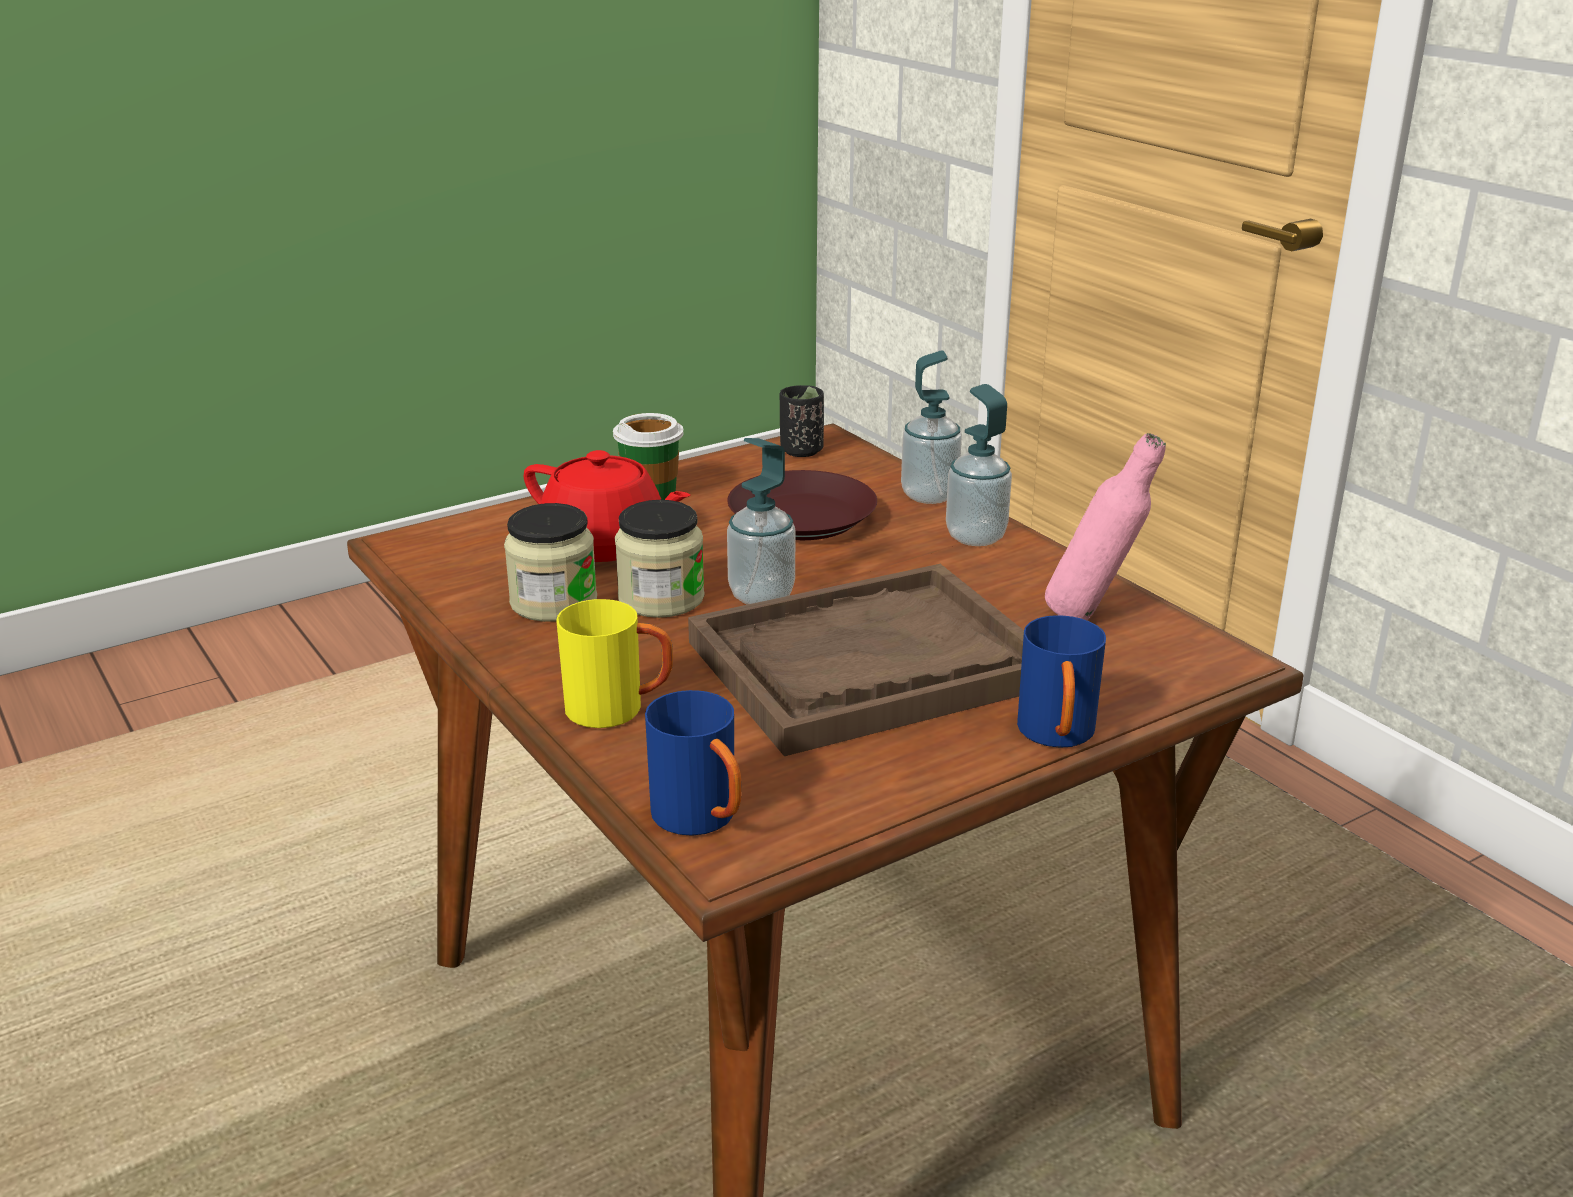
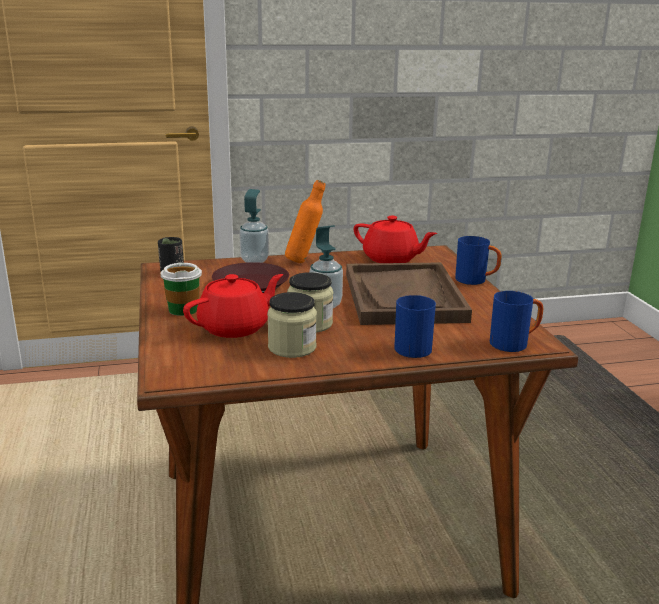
camera: 70 degrees left, 5 degrees down
yellow mug [556,599,673,728] -> blue mug [394,295,436,358]
soap dispenser [946,384,1012,546] -> orange bottle [285,180,325,263]
pink bottle [1045,433,1166,620] -> red teapot [354,216,437,263]

